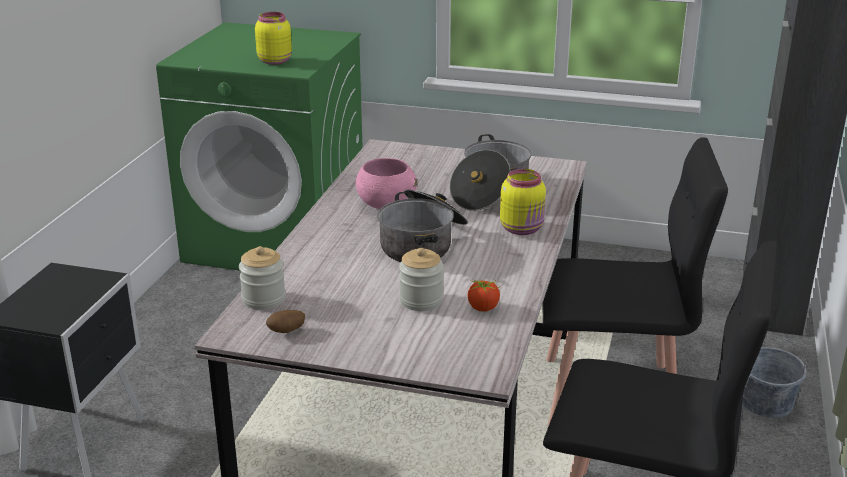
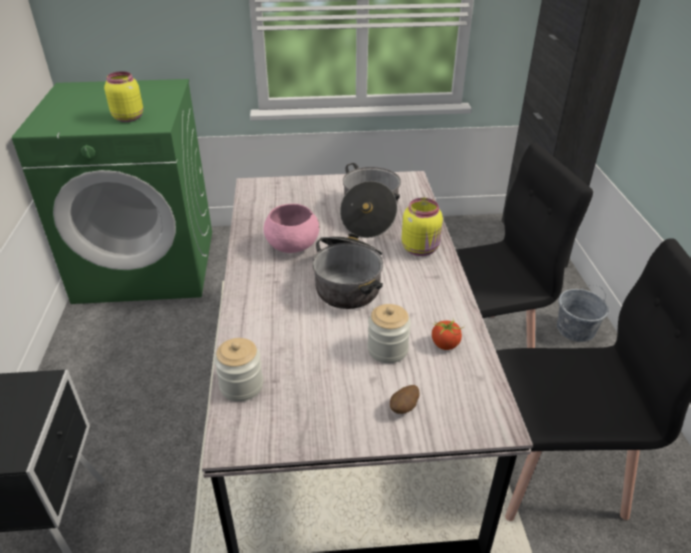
camera: 20 degrees left, 10 degrees up
potato [266,310,305,333] -> potato moved to [390,385,420,414]

